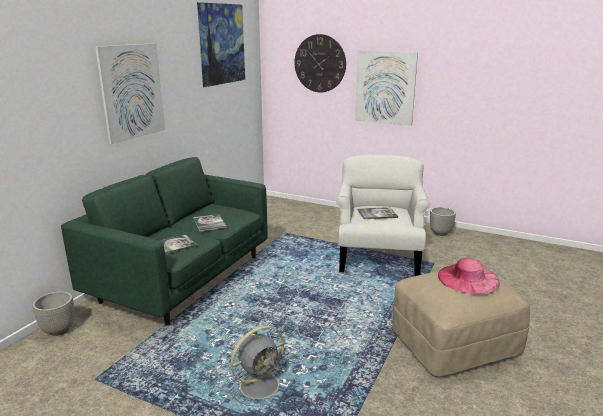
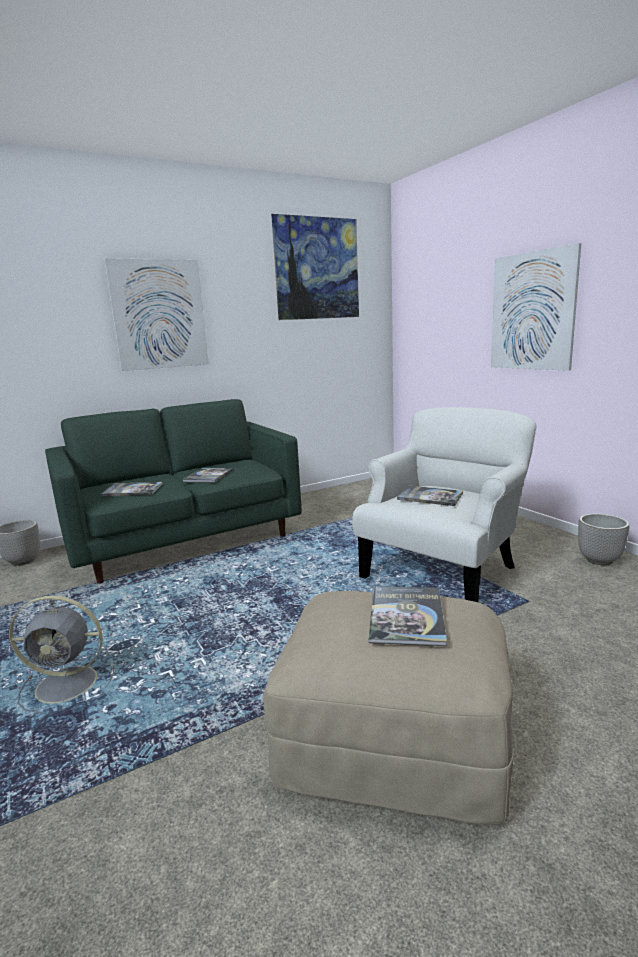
camera: 35 degrees right, 5 degrees down
wall clock [294,34,346,93] -> none
pink hat [438,258,500,294] -> book [369,586,447,646]

